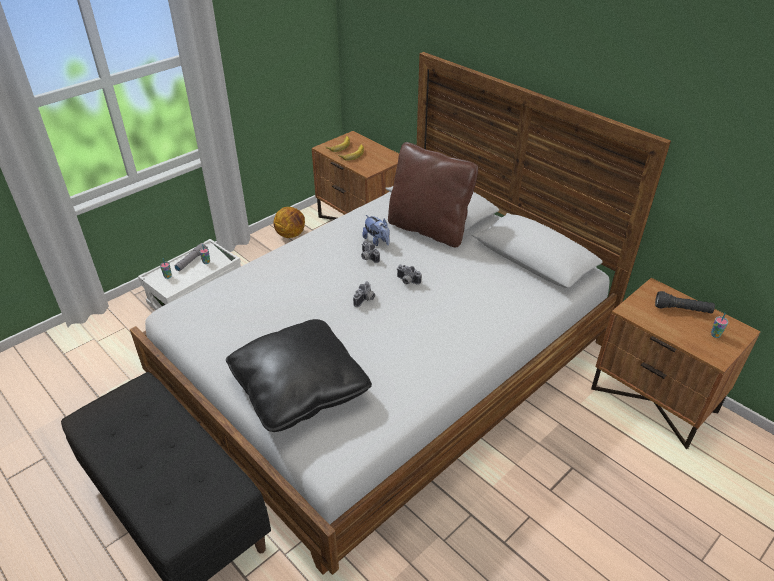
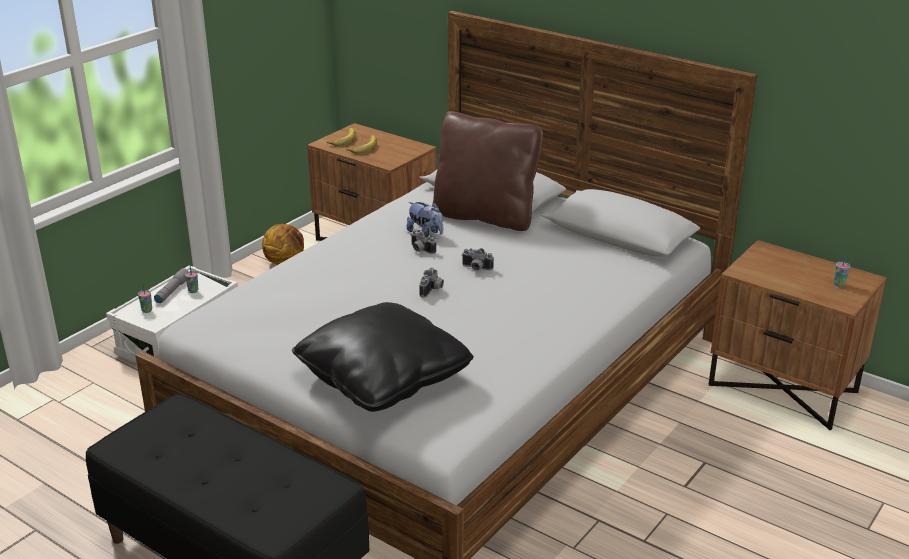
camera: 10 degrees left, 10 degrees down
black flashlight [655,291,715,313] -> none

